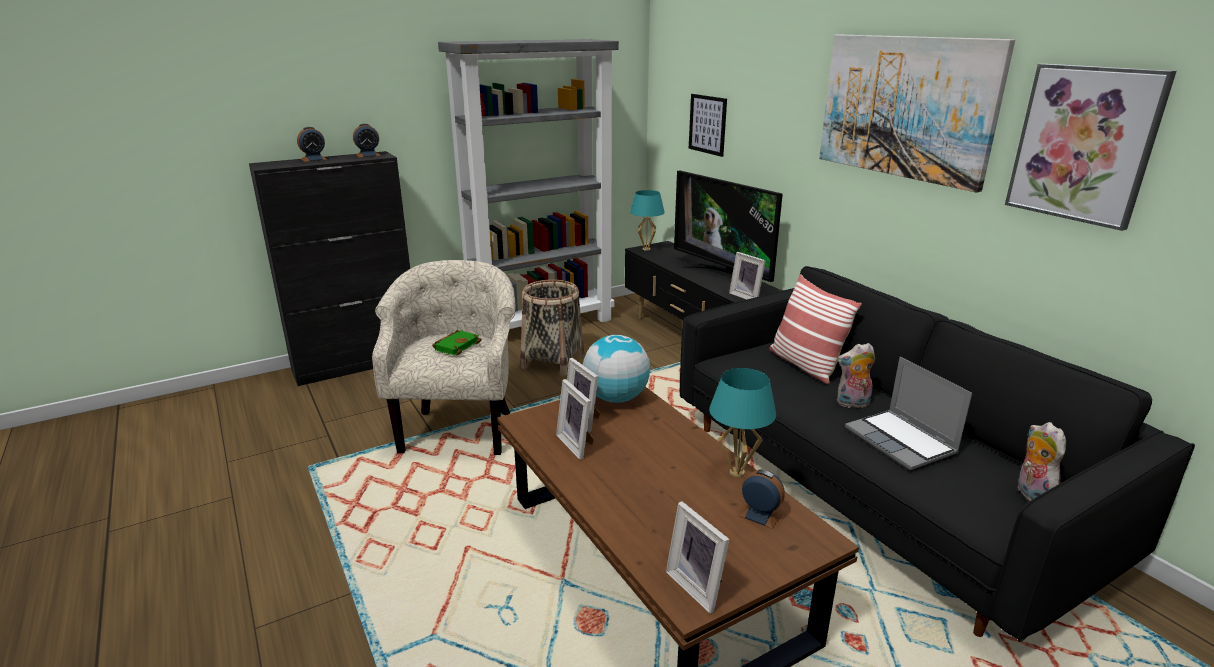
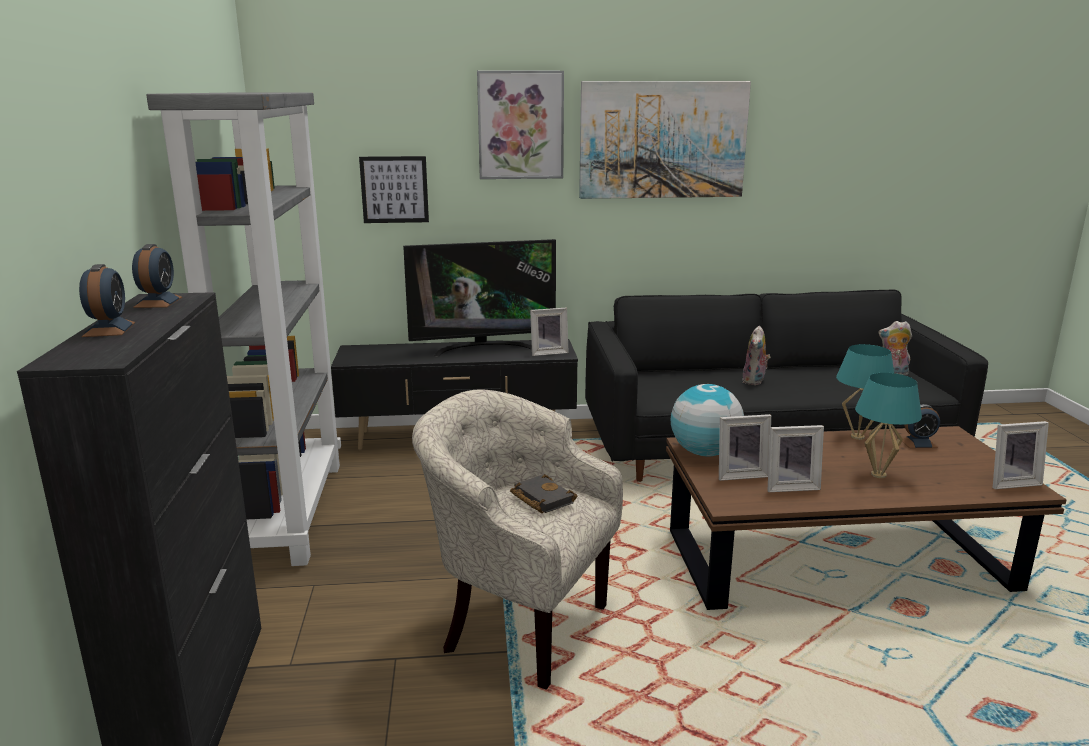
camera: 65 degrees left, 5 degrees down
green book [432,330,482,356] -> black book [510,474,577,513]
basket [521,280,584,376] -> none
turquoise table lamp [630,190,665,251] -> turquoise table lamp moved to [855,373,922,478]
alarm clock [738,470,785,529] -> alarm clock turned 150 degrees counterclockwise [902,404,940,448]
pillow [769,274,862,384] -> none
laptop [845,357,972,470] -> none
picture [1005,64,1176,231] -> picture moved to [477,70,564,179]

